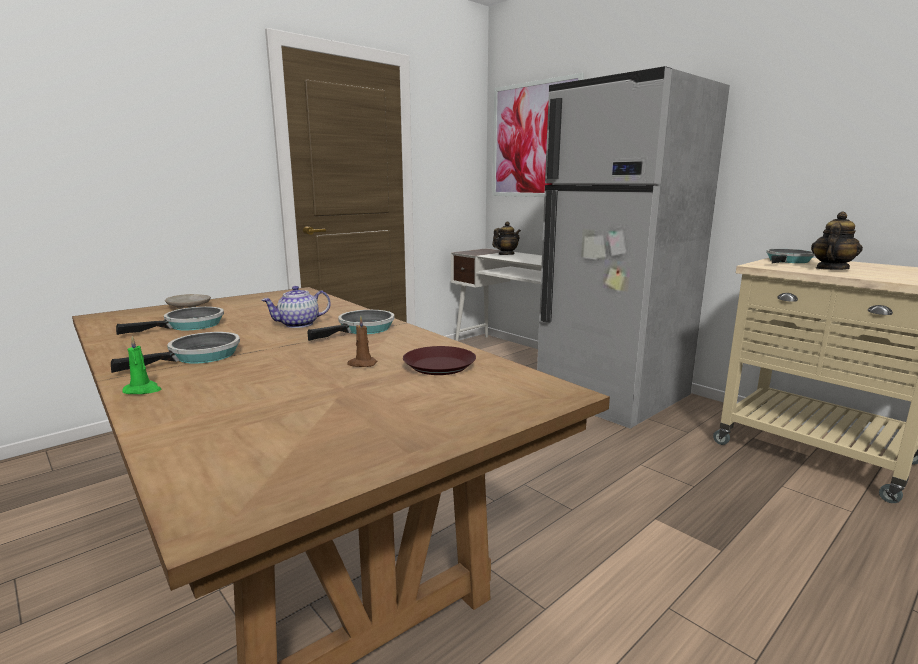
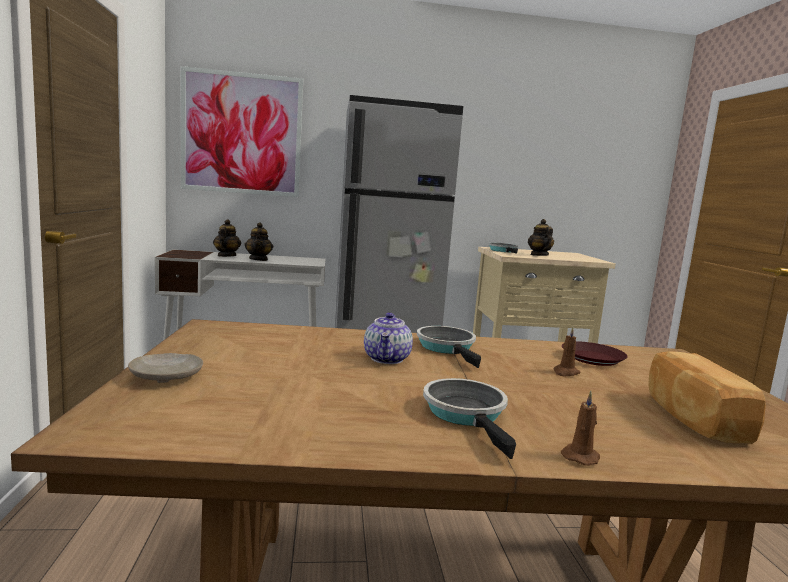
camera: 55 degrees left, 5 degrees down
frying pan [116,307,224,335] -> none
green candle [122,336,161,394] -> brown candle [561,391,600,466]
none -> teapot [244,222,273,261]
none -> bread [649,351,766,444]

